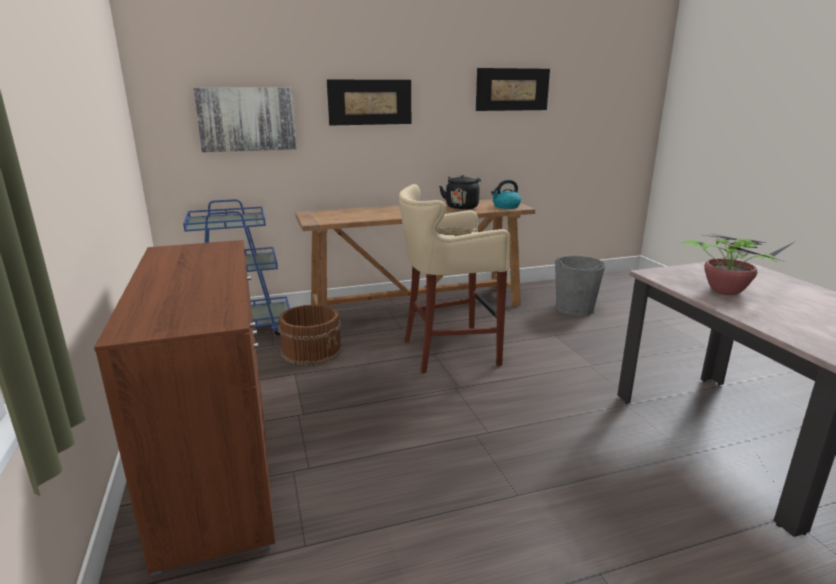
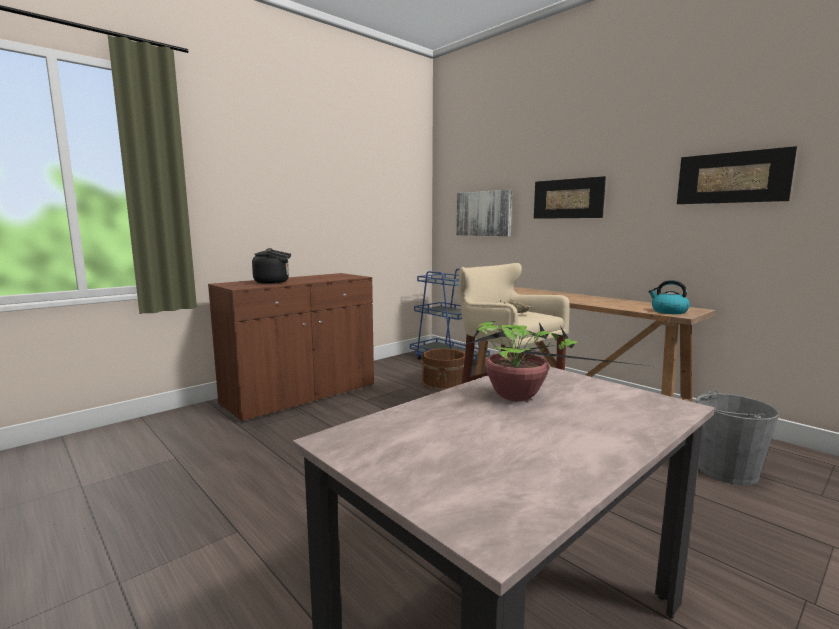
camera: 65 degrees right, 10 degrees down
black kettle [439,175,481,210] -> black kettle moved to [252,248,291,284]

